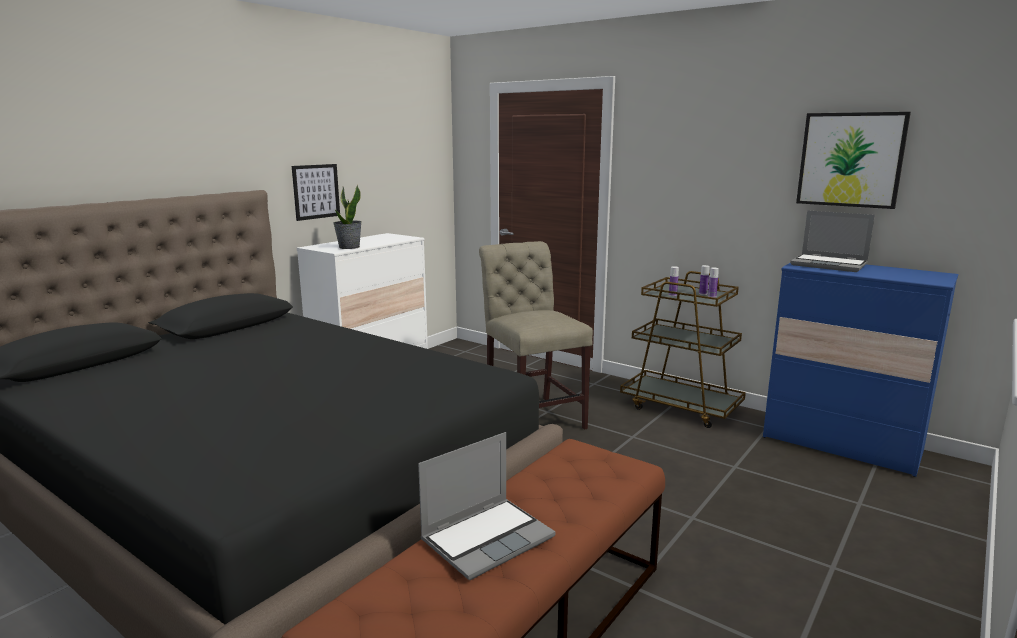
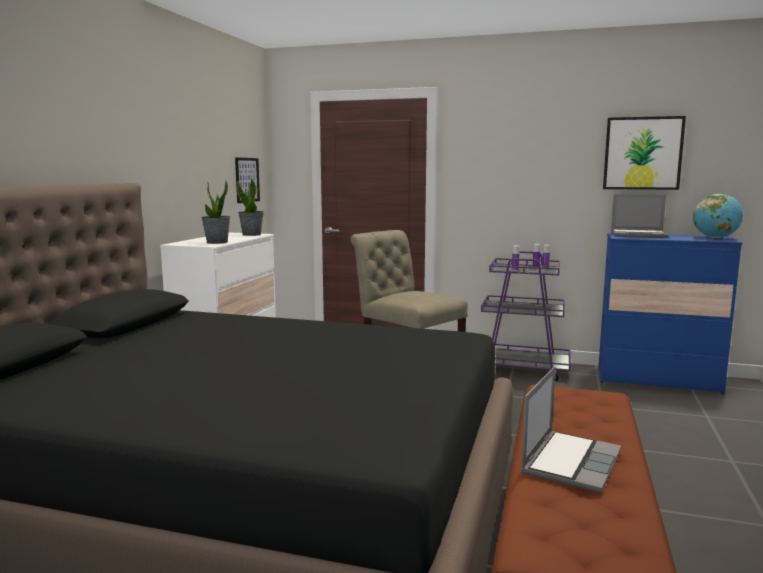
camera: 20 degrees left, 5 degrees down
picture [292,164,340,221] -> picture moved to [235,157,260,203]
brown cart [620,271,746,428] -> purple cart [481,251,571,381]
none -> potted plant [237,179,263,236]
none -> globe [693,194,743,238]

